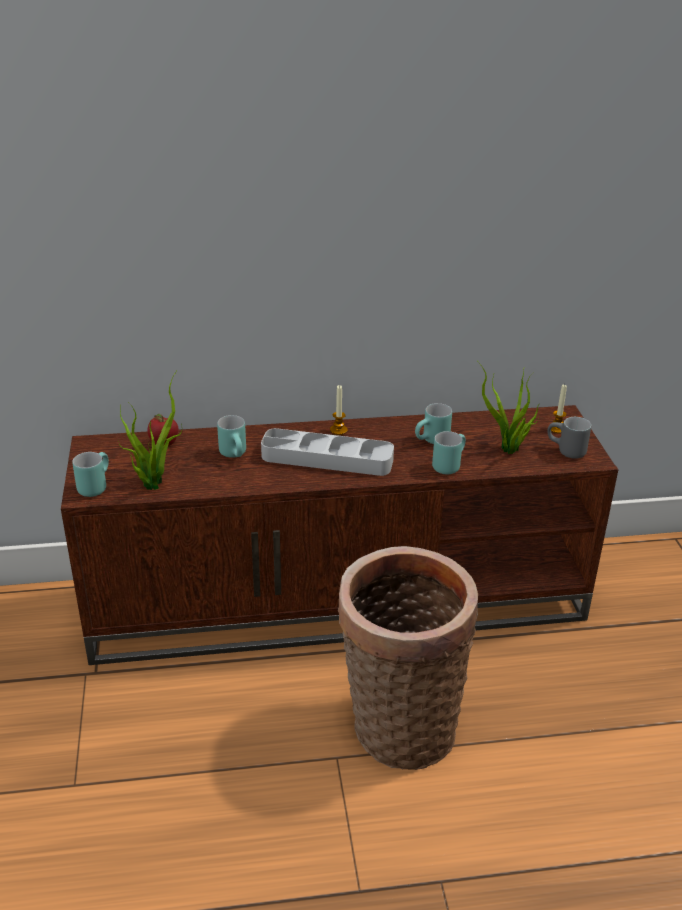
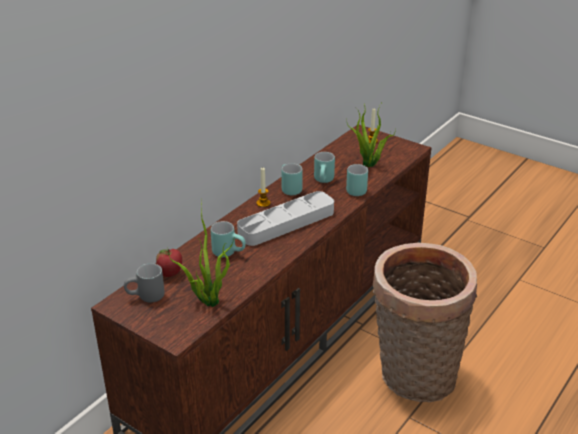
camera: 45 degrees left, 0 degrees up
turquoise mug [72,452,109,497] -> turquoise mug moved to [282,163,303,195]
grey mug [547,417,591,459] -> grey mug moved to [124,263,165,303]

